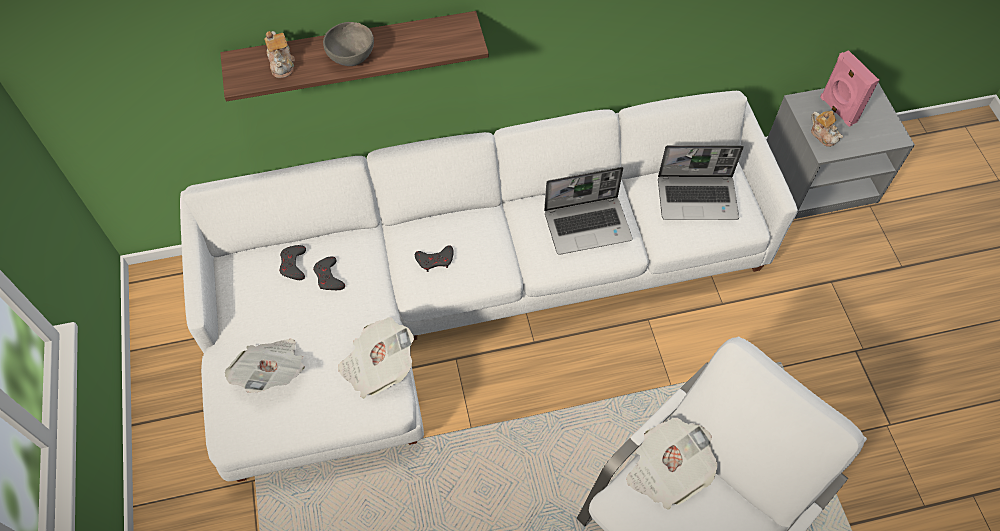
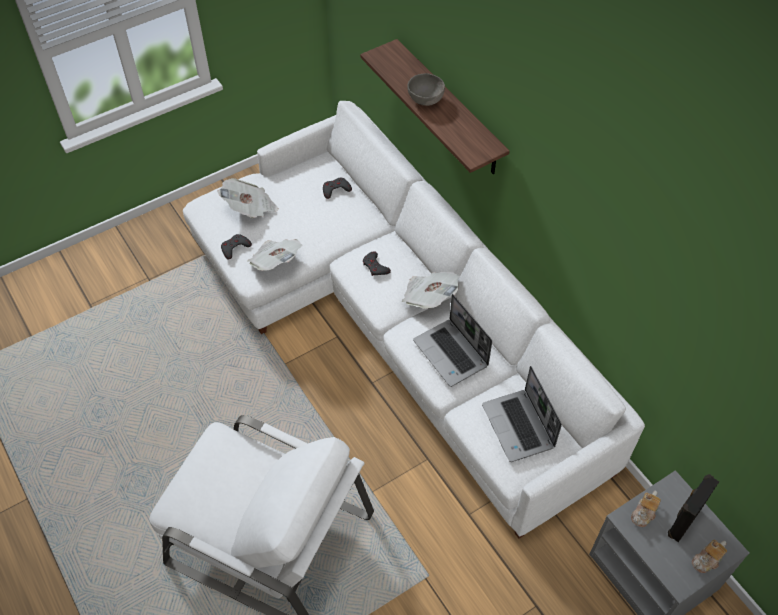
camera: 70 degrees right, 5 degrees down
teapot [264,31,295,78] -> teapot moved to [692,540,727,573]
grey game controller [313,256,345,290] -> grey game controller moved to [221,234,252,260]
newspaper [626,418,717,510] -> newspaper moved to [402,272,460,309]
pink speaker [820,50,879,127] -> black speaker [668,474,719,542]

